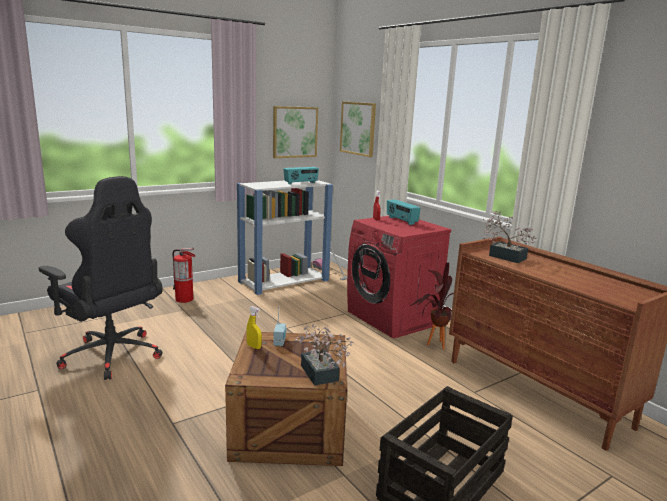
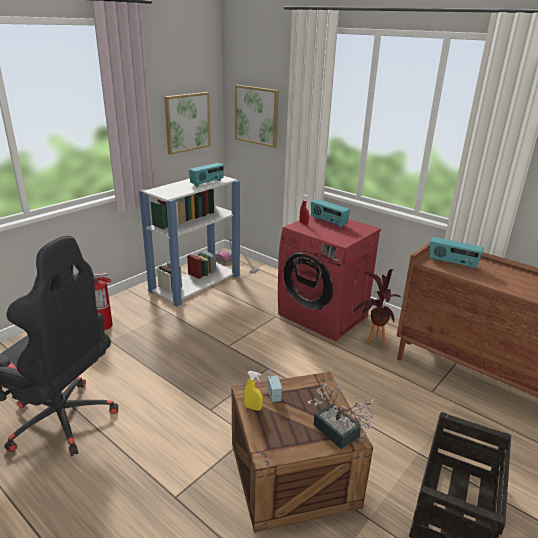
camera: 15 degrees left, 10 degrees up
potted plant [483,211,537,263] -> radio [429,237,484,270]

